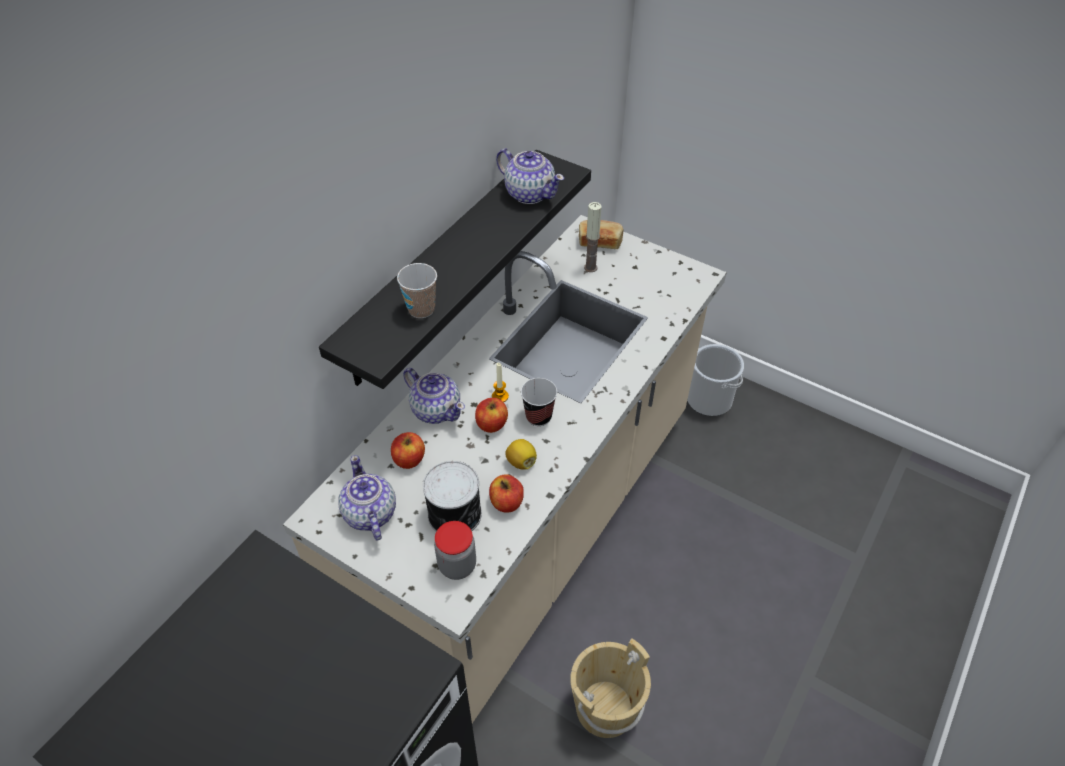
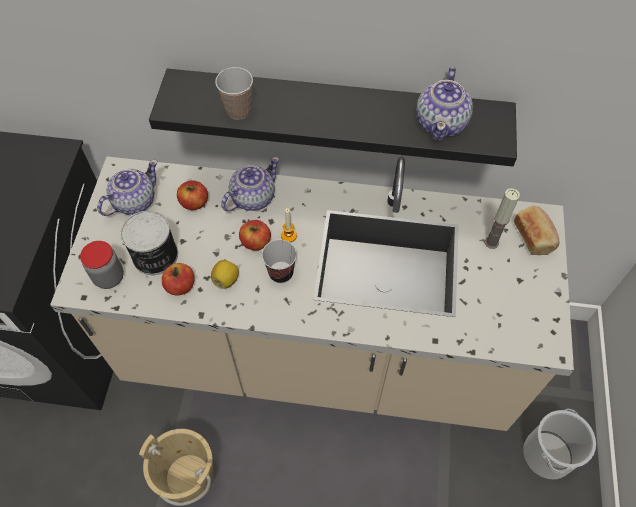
camera: 65 degrees right, 10 degrees up
teapot [403,368,465,424] -> teapot turned 150 degrees counterclockwise [221,157,280,211]

